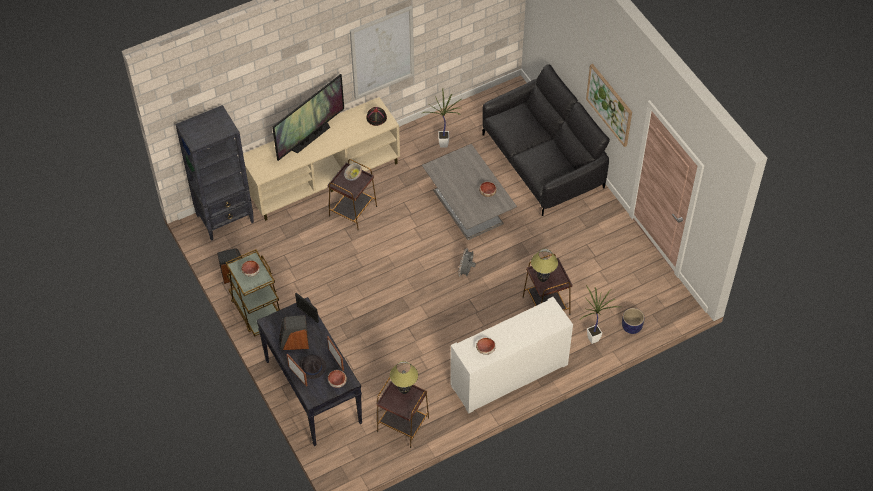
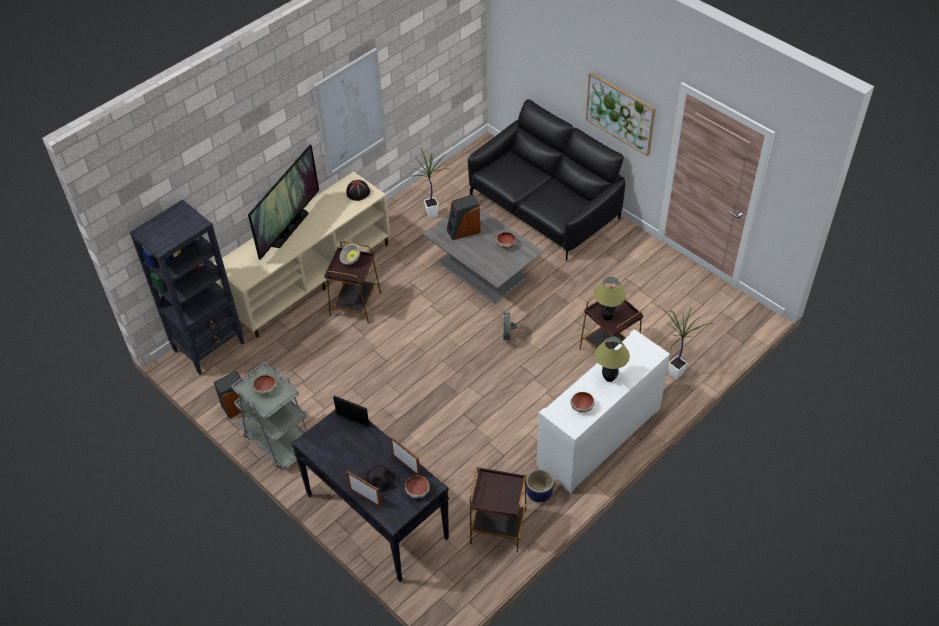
camera: 15 degrees left, 5 degrees down
brown cart [226,249,280,337] -> grey cart [231,362,308,470]
speaker [279,315,309,350] -> speaker moved to [447,194,481,240]
table lamp [390,361,418,394] -> table lamp moved to [595,337,630,382]
planter [622,308,644,334] -> planter moved to [526,469,554,502]

